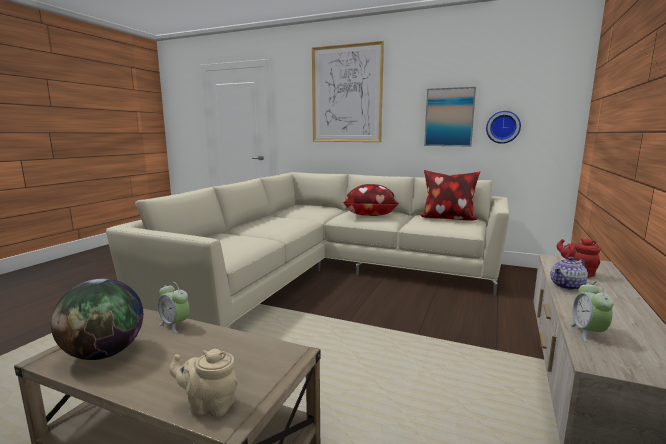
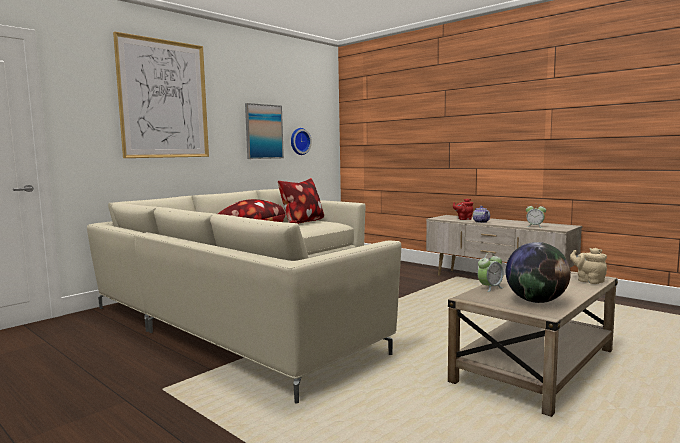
camera: 70 degrees left, 5 degrees down
beige teapot [169,349,238,417] -> beige teapot turned 120 degrees clockwise [570,248,607,284]

